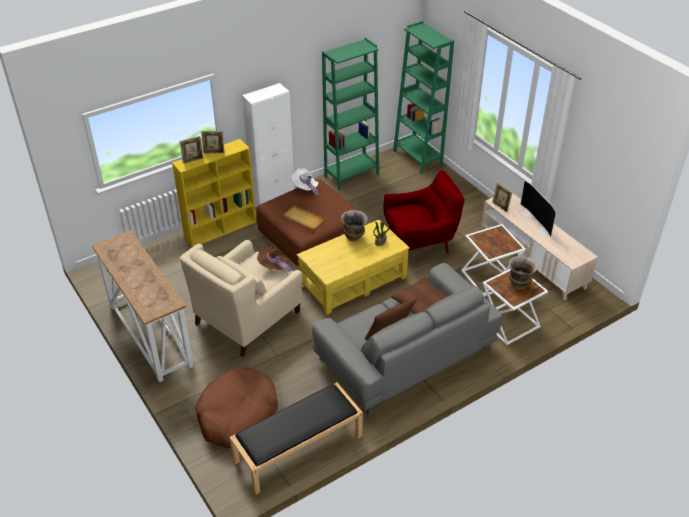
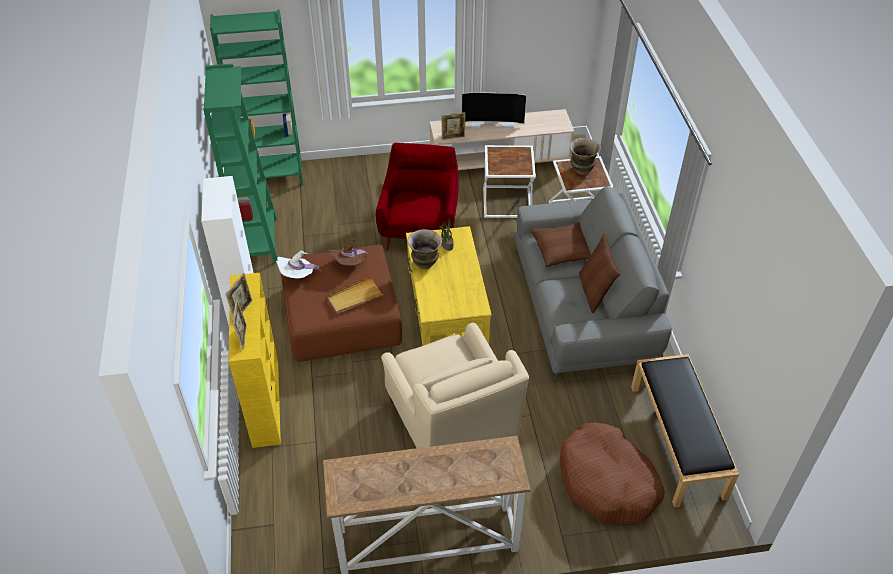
camera: 65 degrees left, 5 degrees up
brown hat [257,246,293,274] -> brown hat moved to [329,238,370,266]

